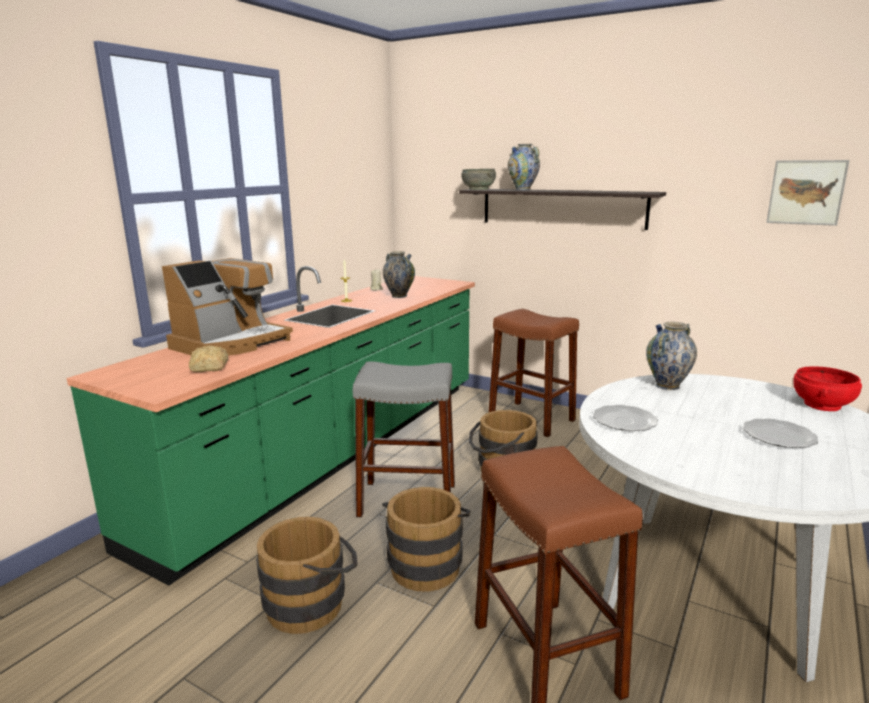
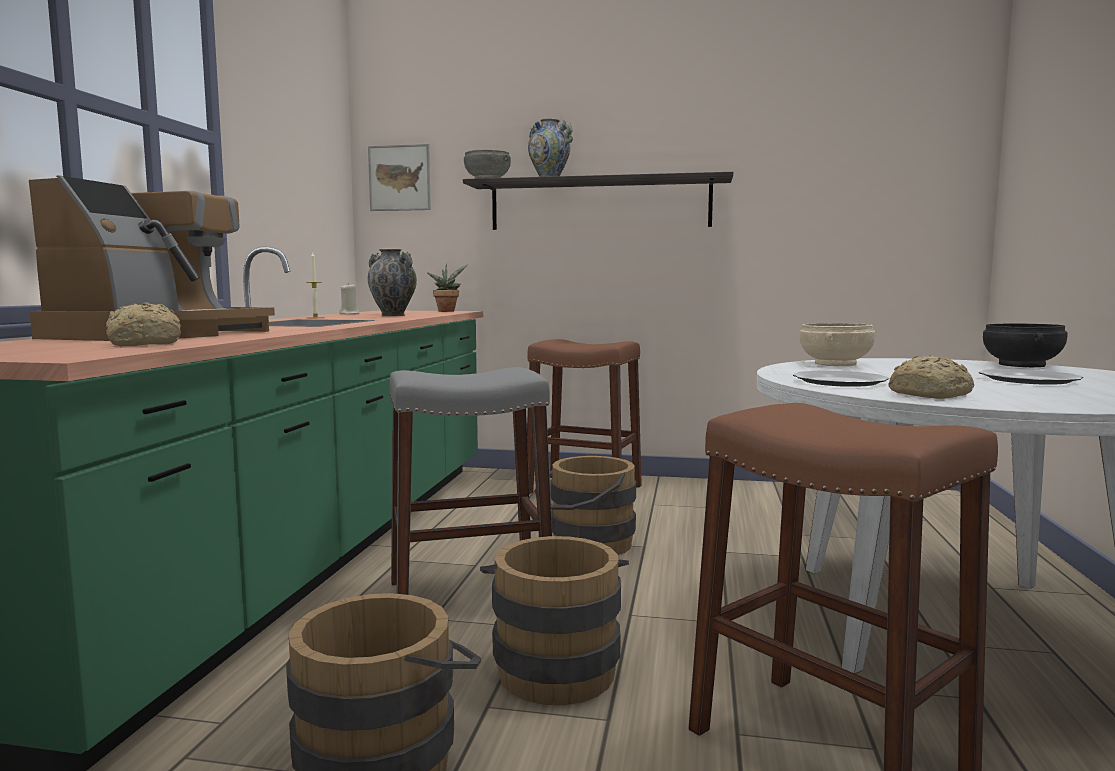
camera: 20 degrees left, 10 degrees down
vase [646,322,697,390] -> beige bowl [800,323,875,366]
picture [766,160,850,226] -> picture moved to [368,144,431,211]
red bowl [793,366,862,411] -> black bowl [983,323,1068,368]
none -> potted plant [428,264,468,312]
none -> bread [888,355,974,399]

